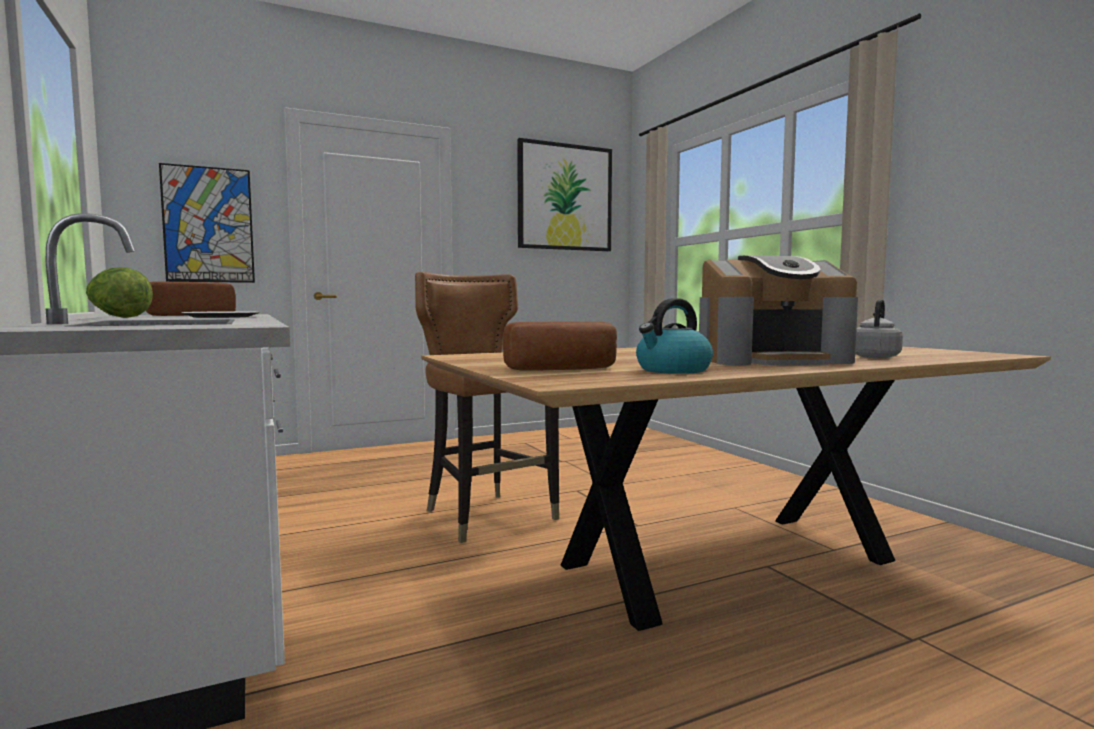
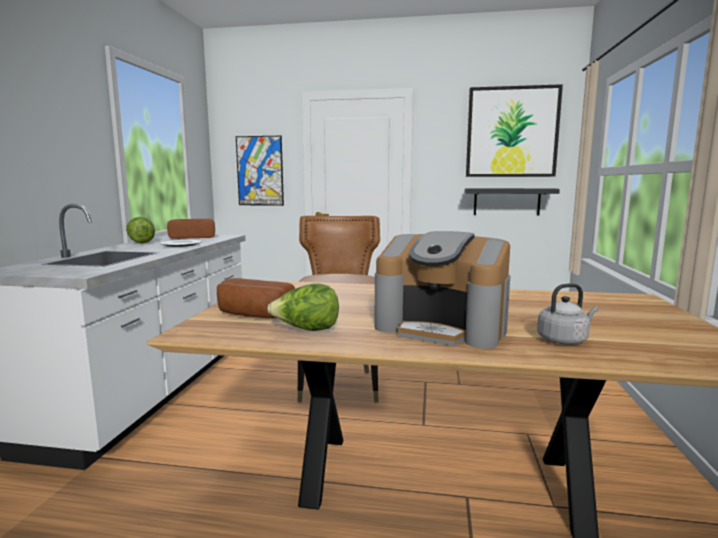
camera: 35 degrees right, 5 degrees up
kettle [636,298,713,374] -> lettuce [267,283,339,331]
none -> black shelf [465,188,560,216]

